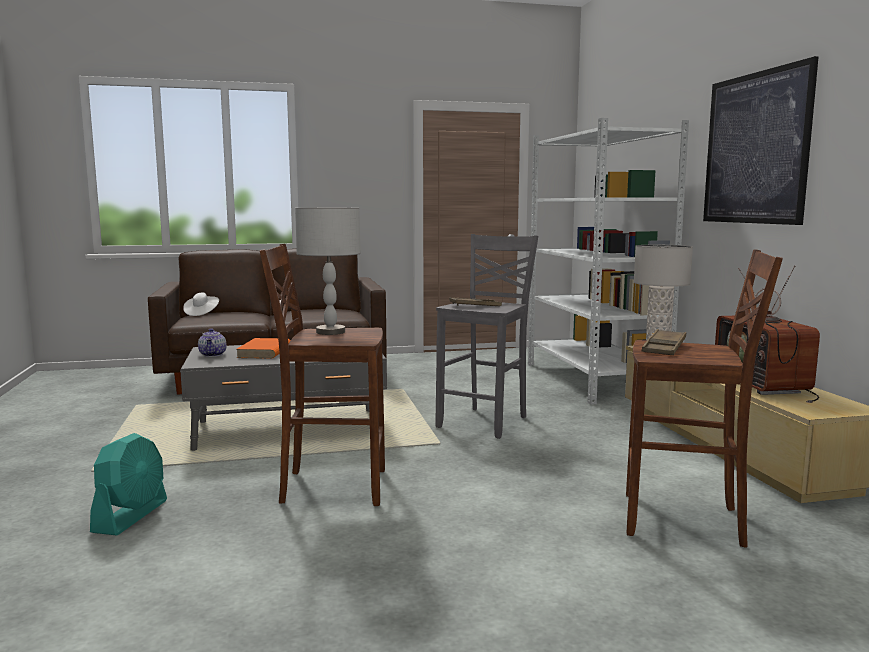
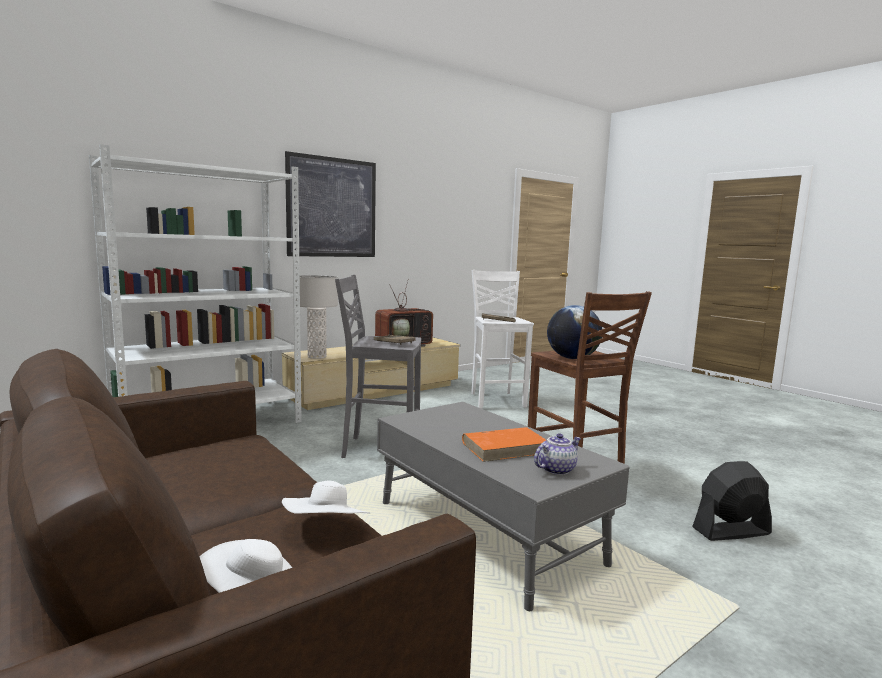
camera: 115 degrees left, 0 degrees up
turquoise fan [90,433,167,536] -> black fan [692,461,772,541]
grey table lamp [295,208,360,335] -> globe [547,305,602,359]
brown stool [626,249,783,548] -> white stool [471,270,534,409]
none -> white hat [282,480,370,514]

